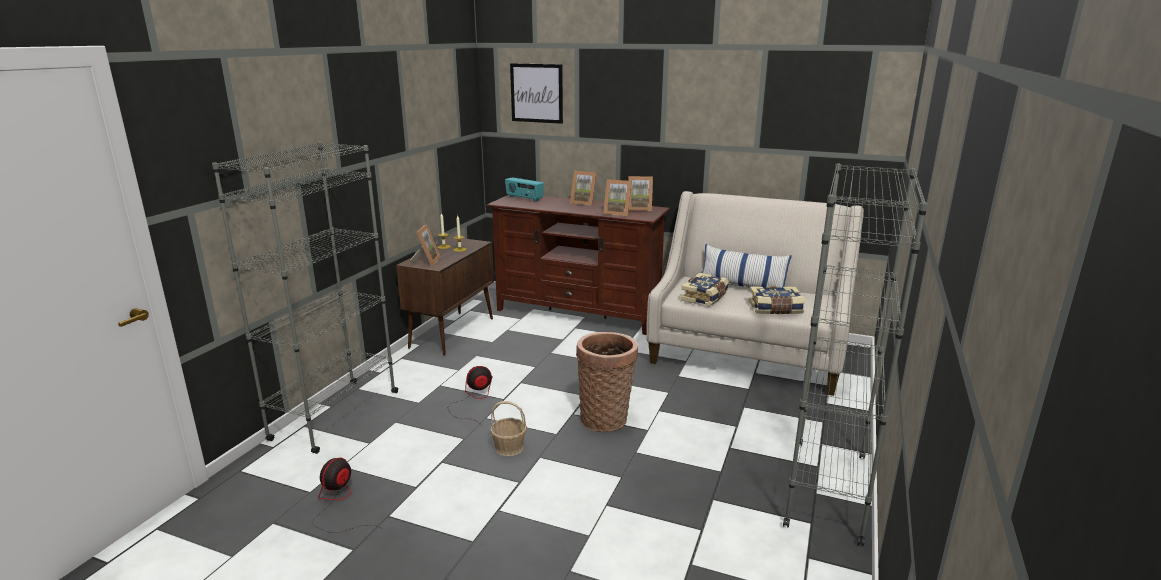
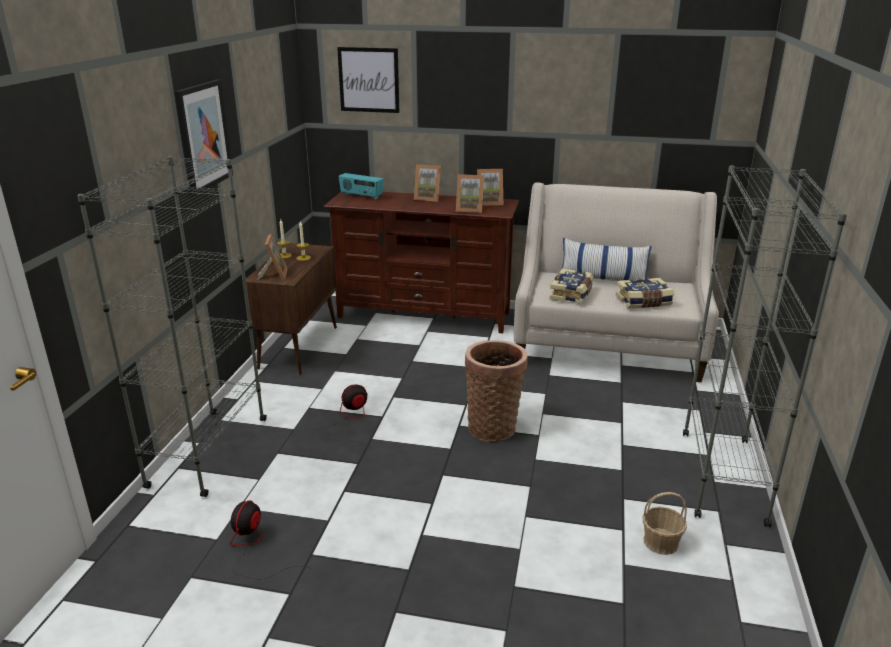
camera: 10 degrees left, 5 degrees up
basket [490,401,527,456] -> basket moved to [642,492,687,555]
none -> picture [175,80,233,196]

